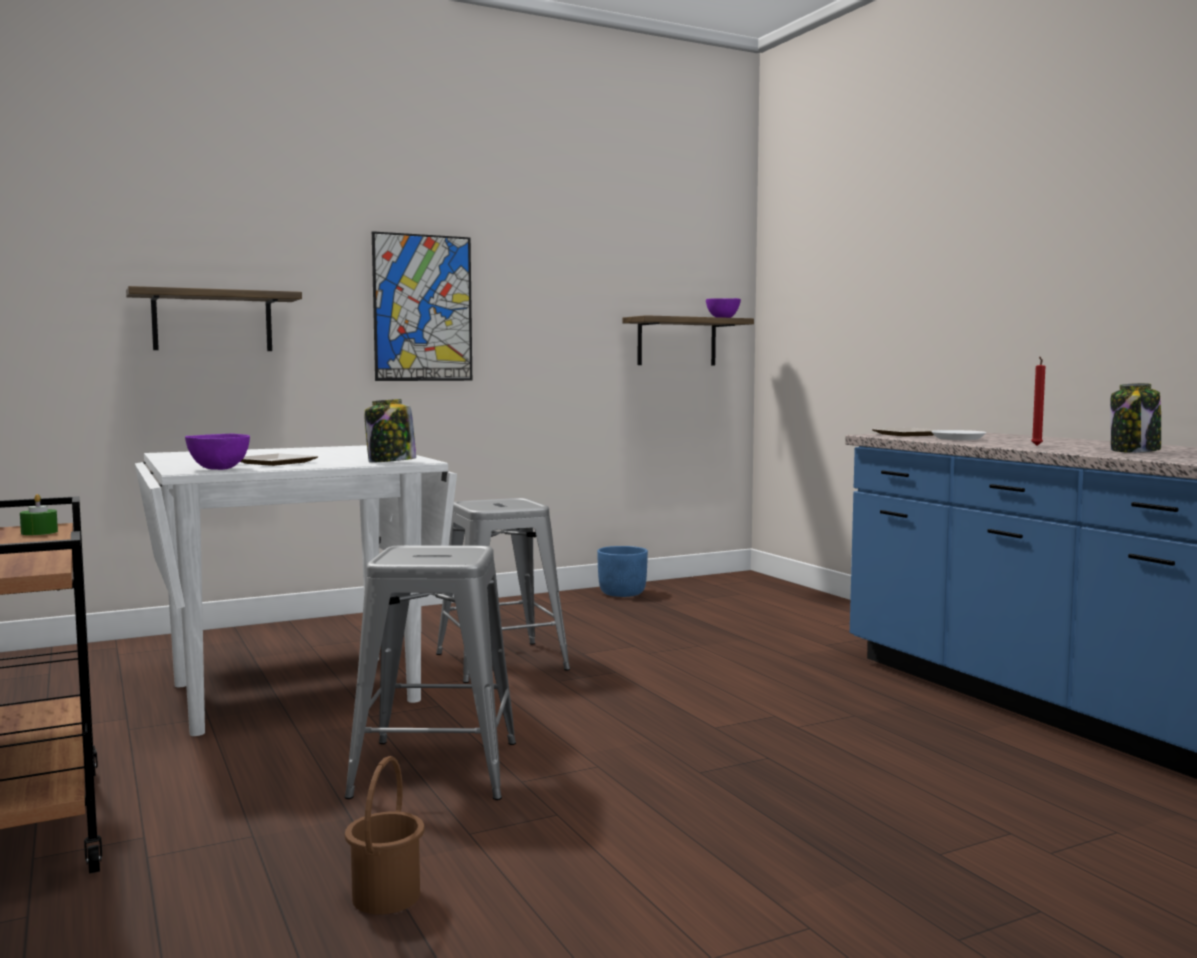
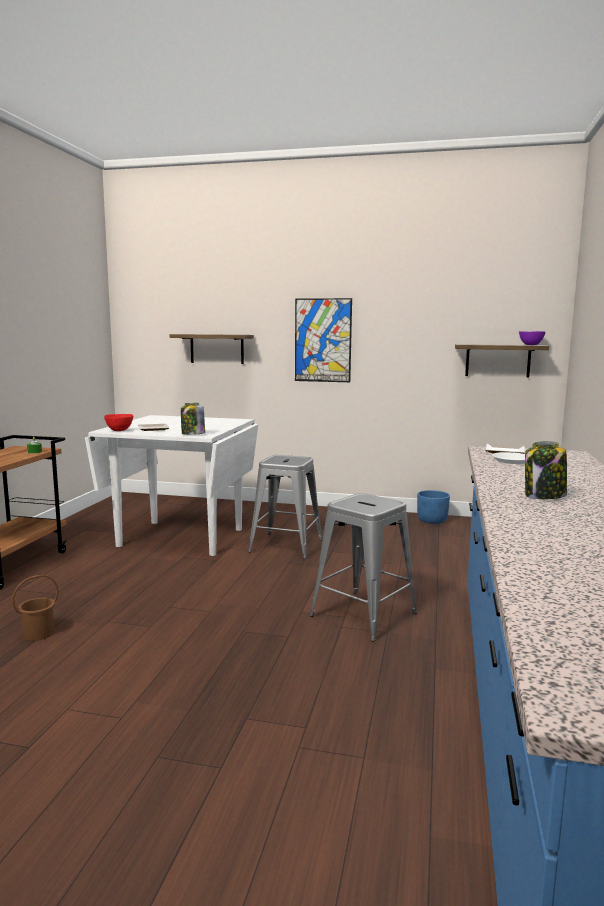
camera: 40 degrees right, 5 degrees up
purple bowl [185,434,250,470] -> red bowl [104,414,133,431]
grey stool [345,545,516,800] -> grey stool moved to [310,493,417,642]
red candle [1031,357,1045,446] -> none

